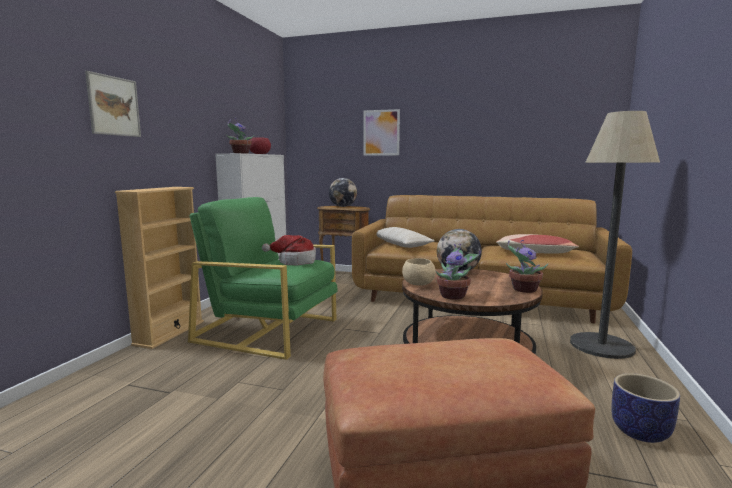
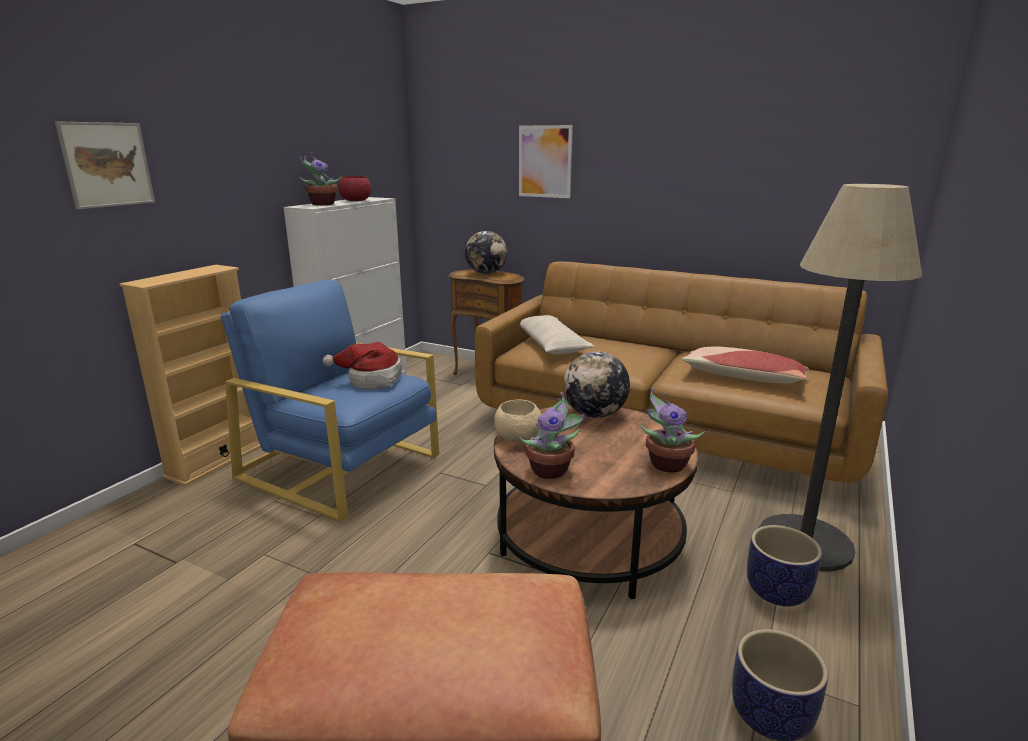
camera: 10 degrees right, 10 degrees up
green armchair [188,197,337,360] -> blue armchair [221,279,439,522]
none -> planter [747,525,822,607]

